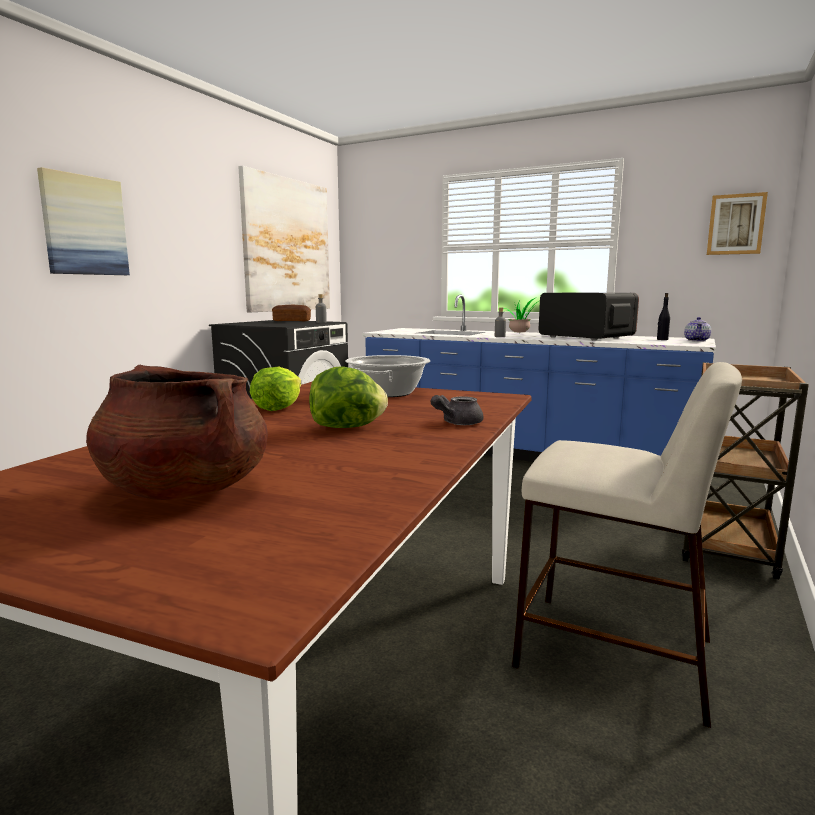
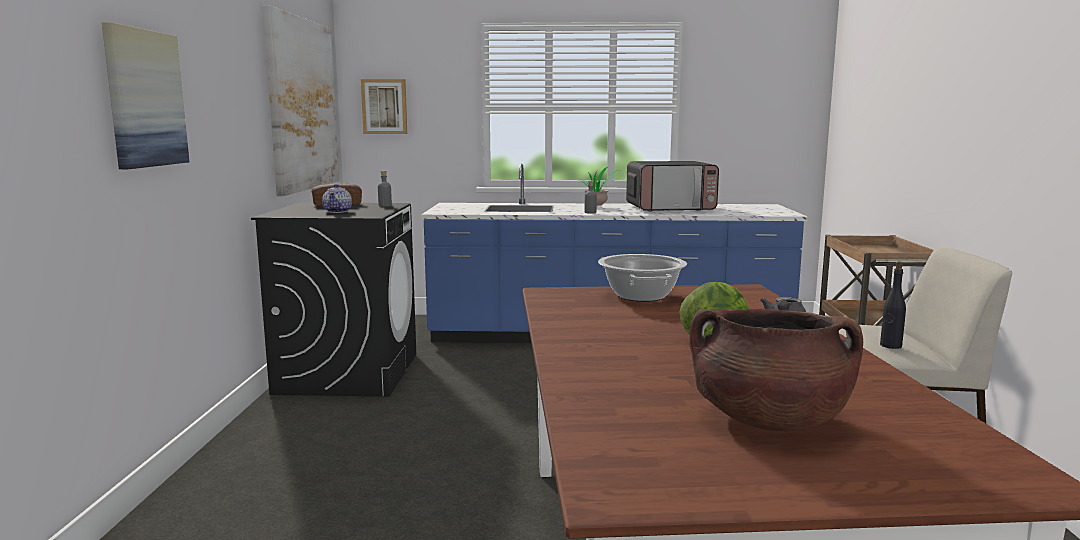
camera: 25 degrees left, 0 degrees up
lettuce [250,367,301,411] -> none
microwave [539,293,639,341] -> microwave turned 150 degrees clockwise [626,161,719,211]
black bottle [657,293,670,340] -> black bottle moved to [880,262,906,349]
teapot [684,317,711,341] -> teapot moved to [322,184,352,213]
picture [707,192,768,255] -> picture moved to [361,79,407,134]

